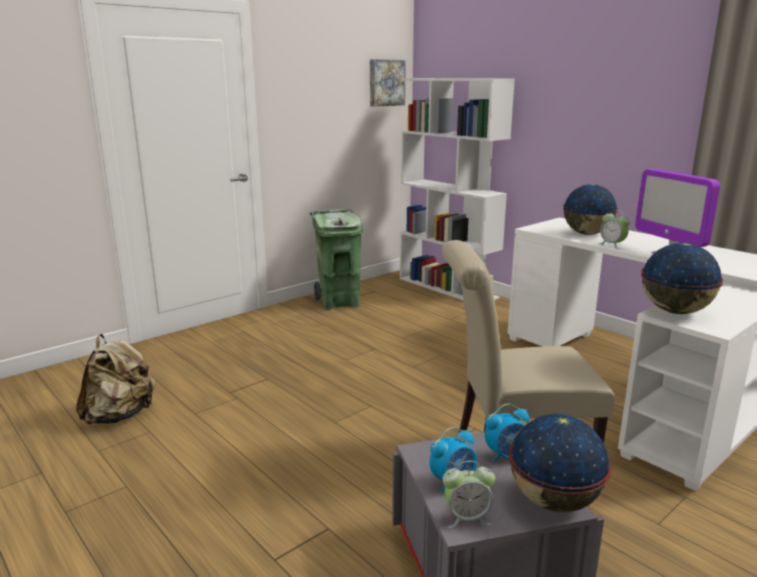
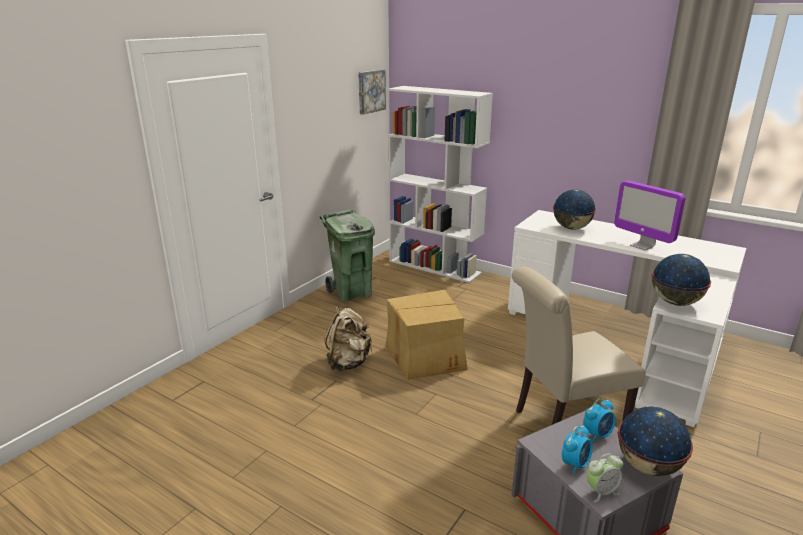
camera: 15 degrees left, 5 degrees up
beige backpack [76,334,156,424] -> beige backpack moved to [324,306,372,372]
alarm clock [598,210,630,249] -> none
none -> cardboard box [386,290,468,380]

